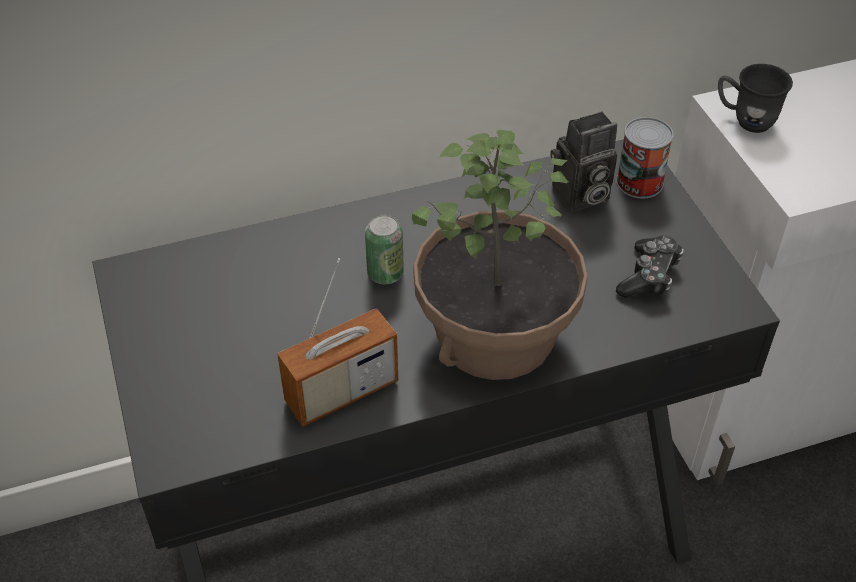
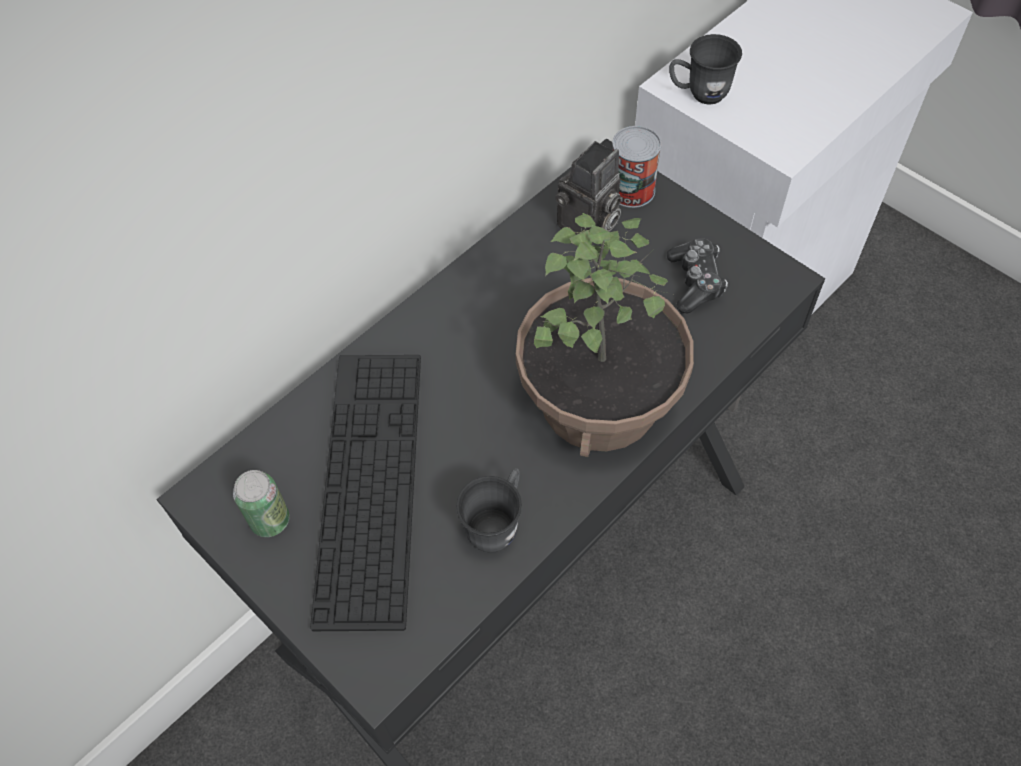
camera: 25 degrees left, 10 degrees up
radio [277,258,398,427] -> grey mug [456,468,522,553]
can [365,214,404,284] -> can moved to [233,470,290,537]
none -> keyboard [310,355,421,631]

